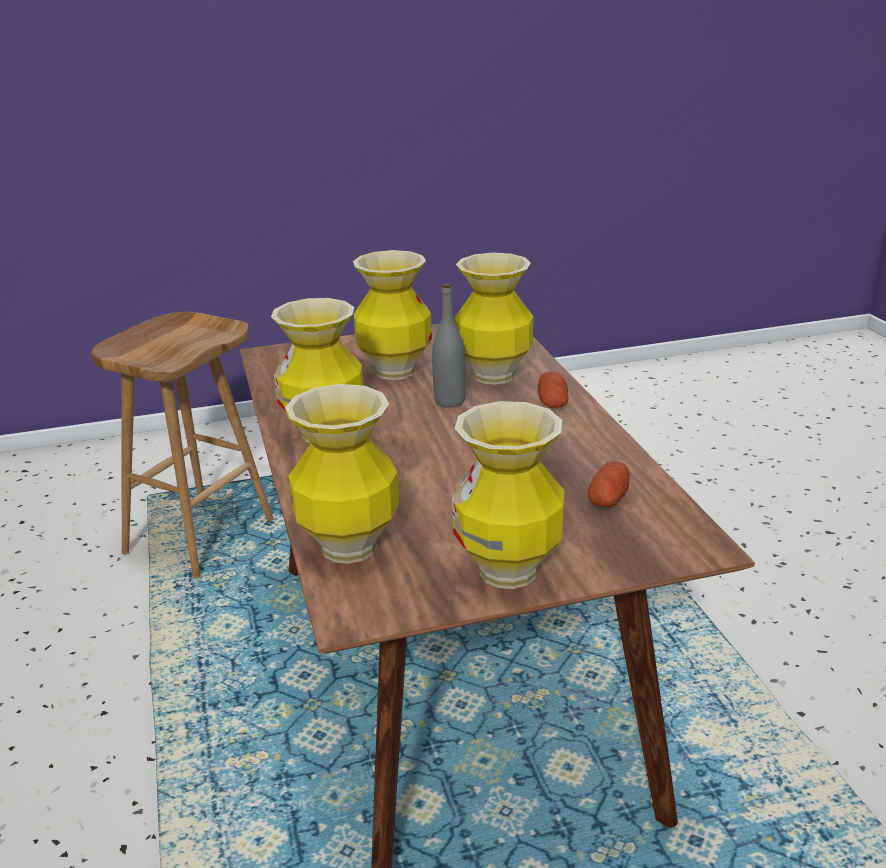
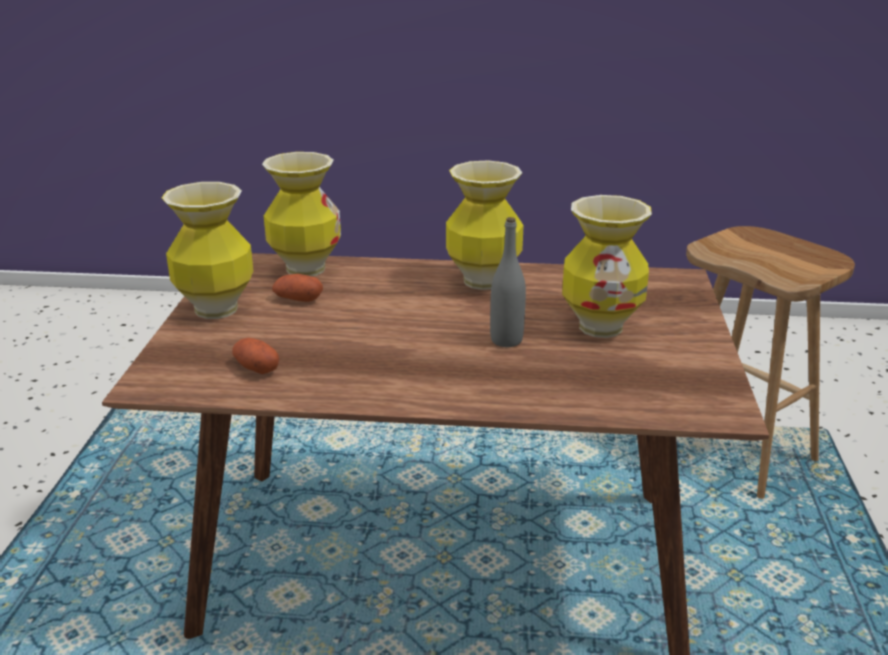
camera: 110 degrees right, 0 degrees up
vase [454,252,533,385] -> none
potato [538,371,568,408] -> potato moved to [272,274,323,302]

